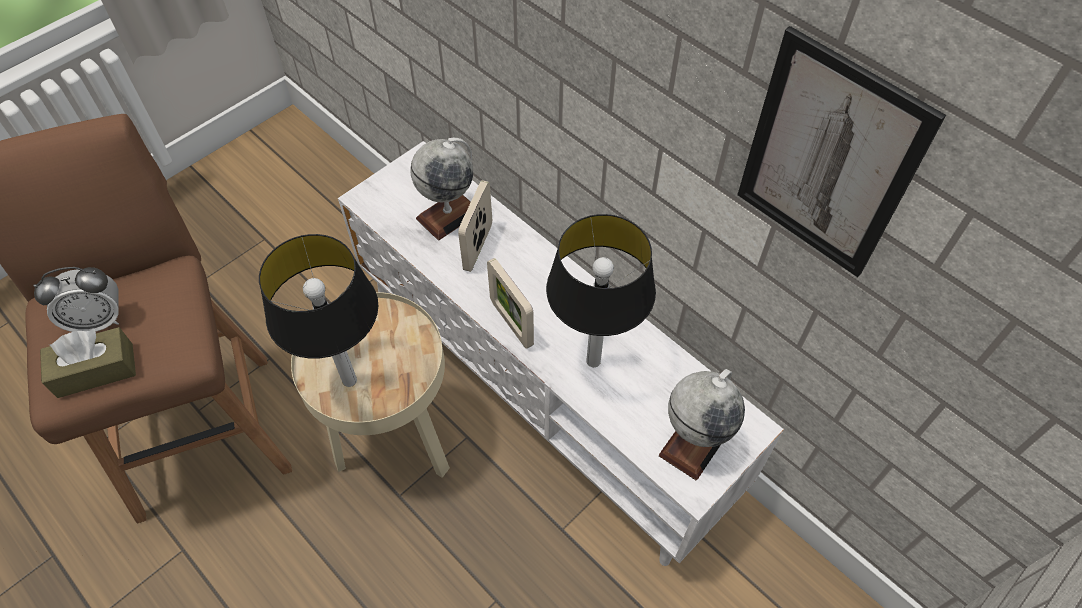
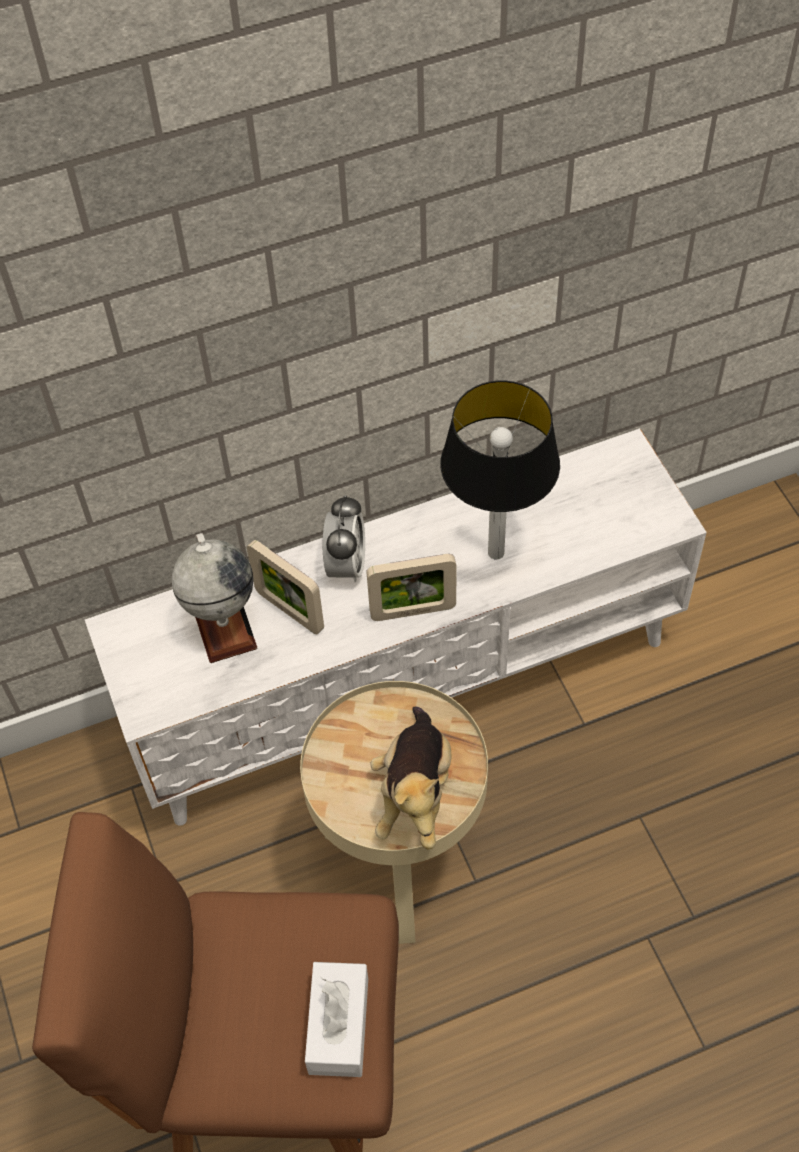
camera: 65 degrees left, 0 degrees up
alarm clock [33,267,119,332] -> alarm clock moved to [323,495,365,582]
brown tissue box [40,327,136,398] -> white tissue box [305,962,368,1077]
table lamp [259,234,378,387] -> plush toy [370,707,452,850]
globe [659,369,745,480] -> none
picture [737,26,946,278] -> none

